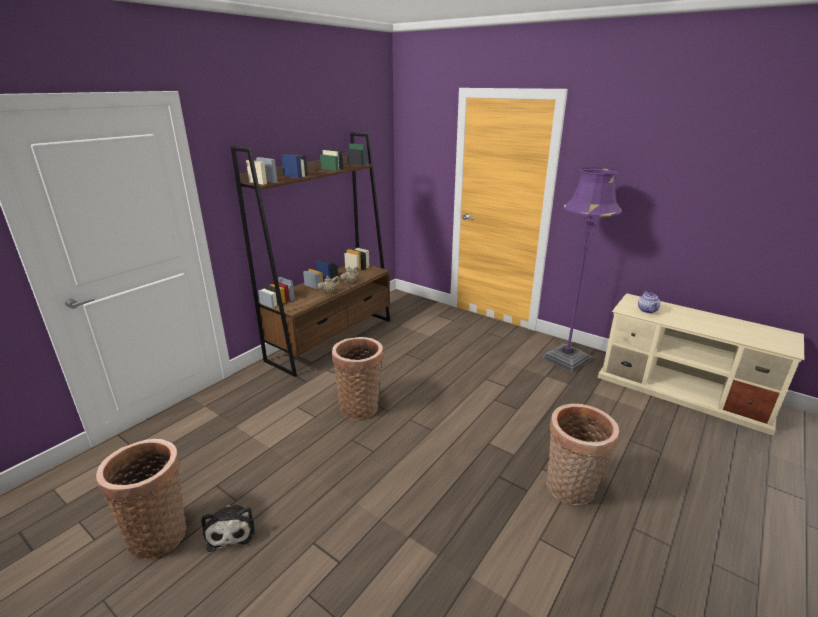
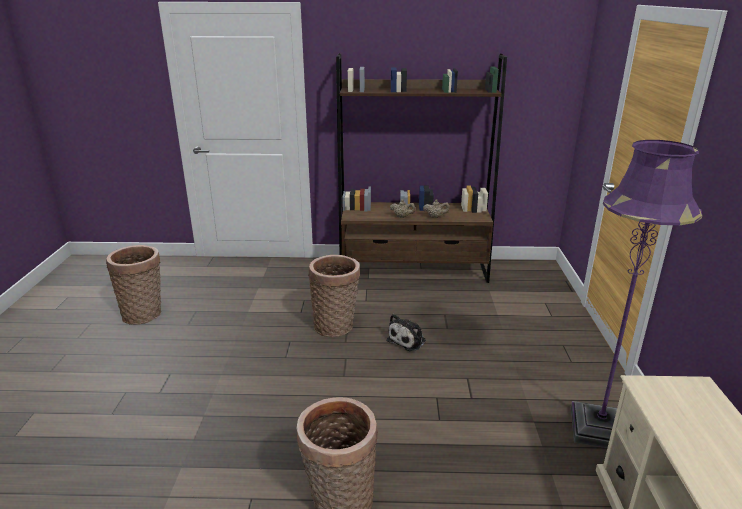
camera: 55 degrees right, 0 degrees up
plush toy [201,505,255,552] -> plush toy moved to [387,314,426,351]
teapot [638,291,661,313] -> none

